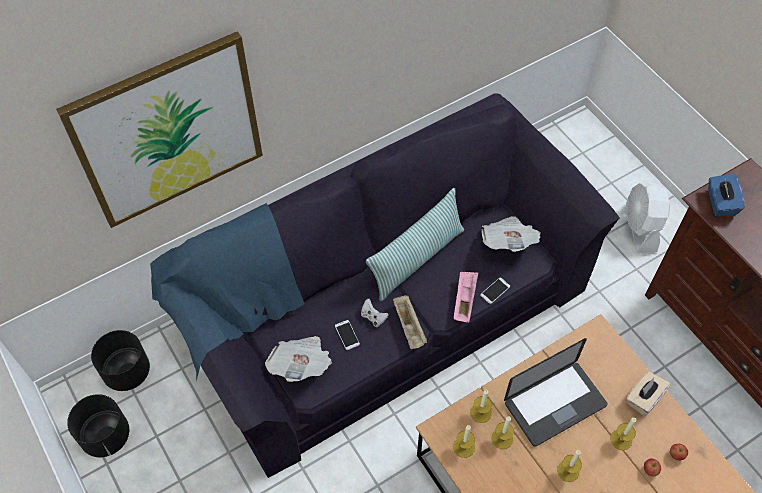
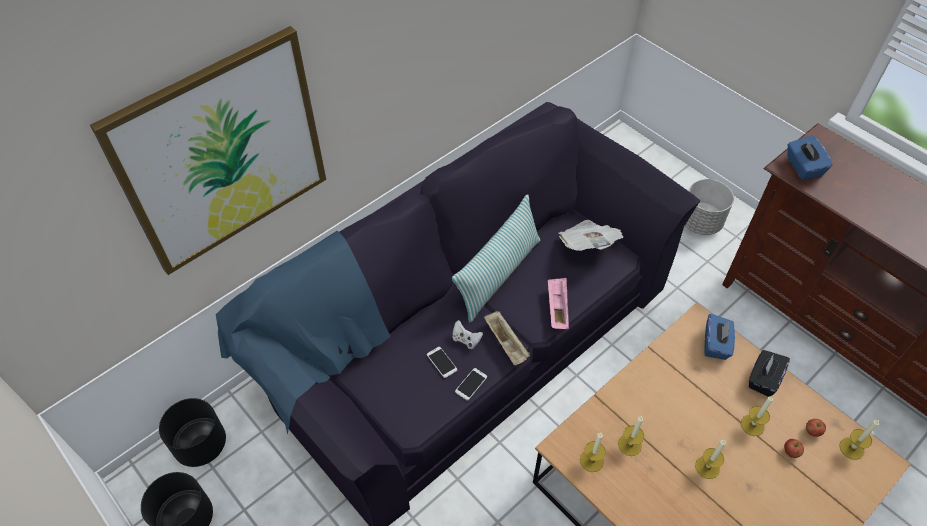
camera: 10 degrees left, 5 degrees down
newspaper [265,336,332,382] -> none
candle [470,389,492,423] -> candle moved to [839,420,879,460]
phone [480,278,510,304] -> phone moved to [455,368,487,401]
laptop [504,338,607,447] -> none
white fan [626,180,670,253] -> grey planter [685,179,734,235]
beige tissue box [626,371,671,416] -> black tissue box [749,350,790,397]
none -> blue tissue box [704,314,735,360]

